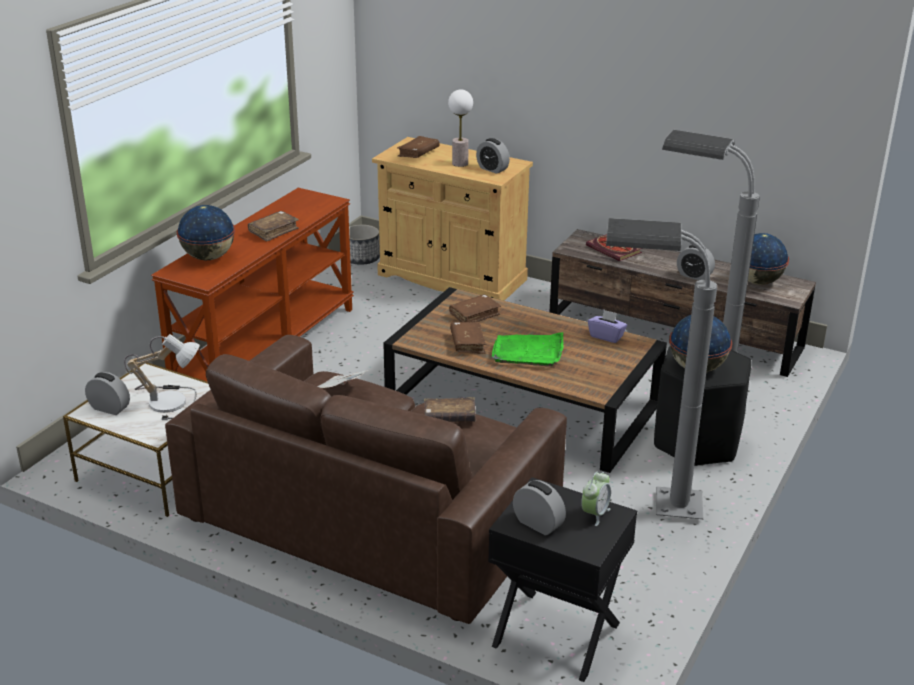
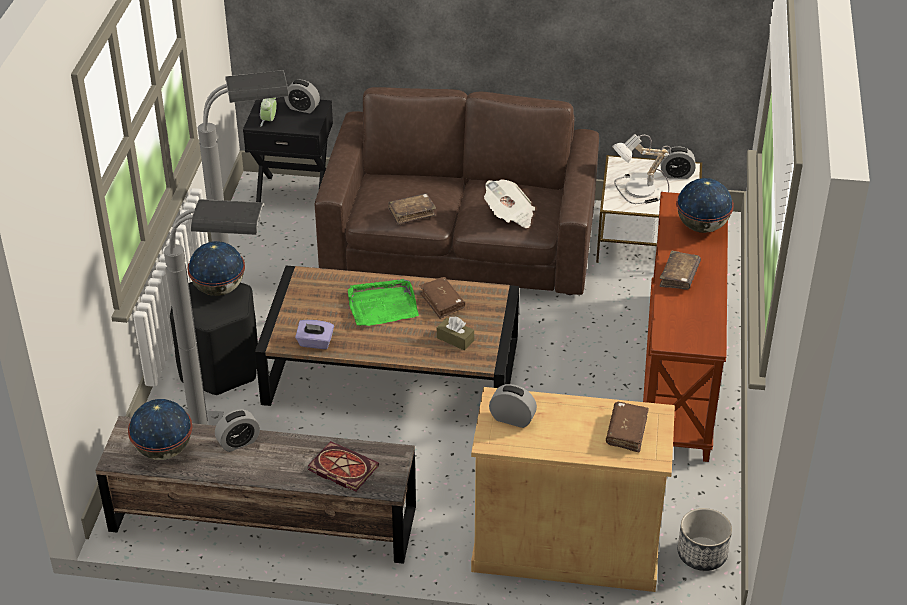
camera: 160 degrees right, 10 degrees up
table lamp [448,89,473,167] -> none
brown book [449,294,501,322] -> brown tissue box [437,316,474,350]
alarm clock [677,245,715,280] -> alarm clock turned 135 degrees clockwise [215,409,260,452]

